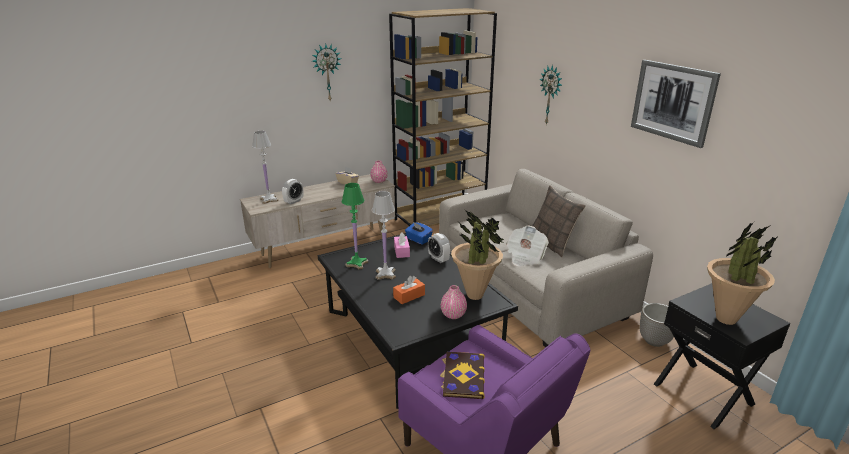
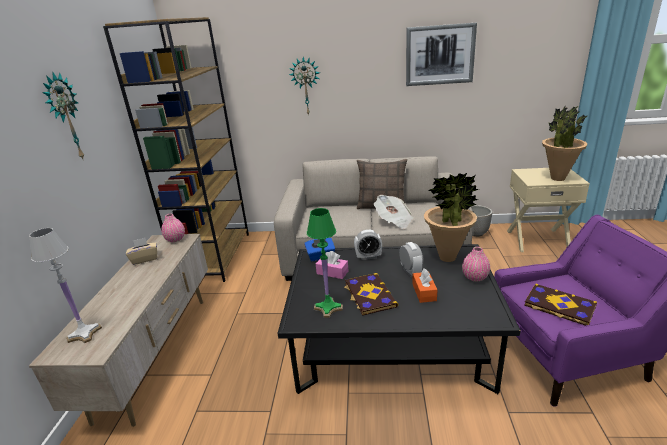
camera: 55 degrees left, 0 degrees up
alarm clock [282,179,303,204] -> alarm clock moved to [399,242,423,277]
white table lamp [372,191,396,280] -> book [344,273,398,316]
black nightstand [654,283,791,429] -> beige nightstand [507,168,590,252]

